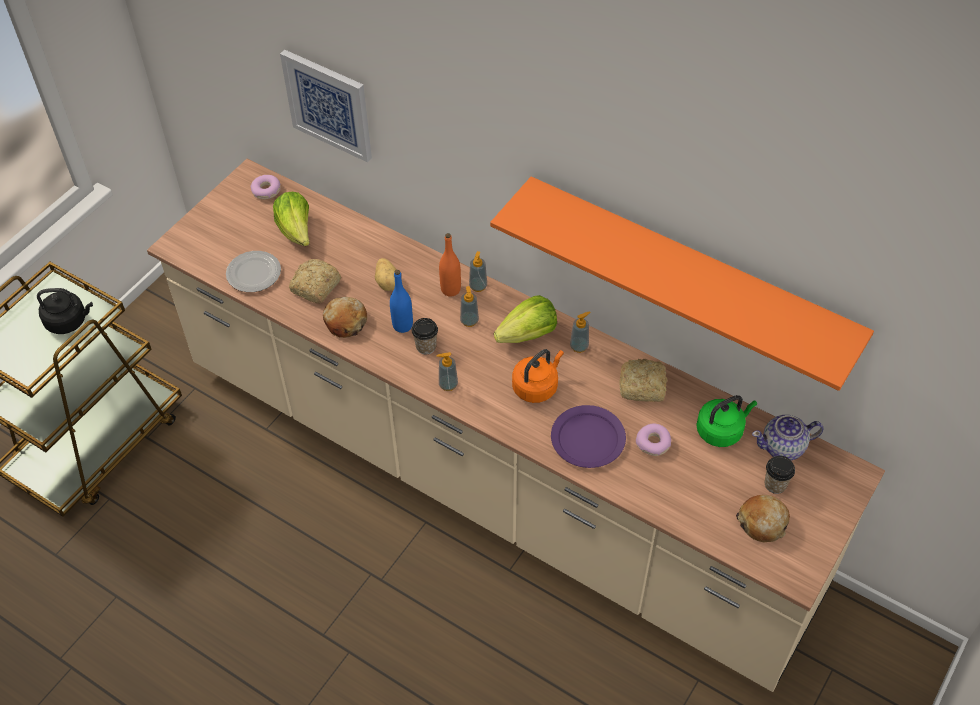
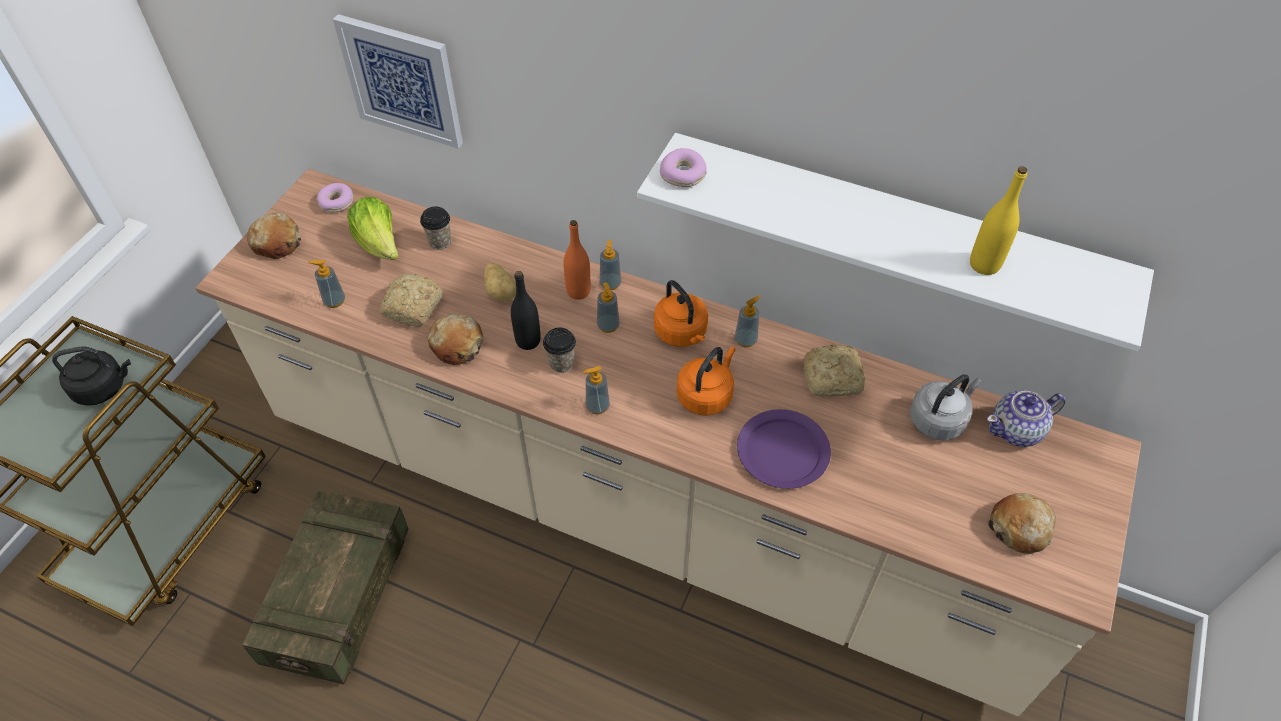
camera: 10 degrees left, 0 degrees up
plate [226,251,281,292] -> soap dispenser [308,260,345,308]
blue bottle [390,270,413,333] -> black bottle [511,271,541,350]
orange shelf [490,176,874,391] -> white shelf [637,133,1154,351]
lettuce [494,295,557,343] -> orange kettle [654,280,708,347]
donut [636,424,671,456] -> donut moved to [660,148,707,187]
green kettle [696,395,757,447] -> grey kettle [910,374,982,440]
cup [765,456,795,494] -> cup moved to [420,207,451,249]
none -> crate [242,490,408,685]
none -> bread [247,212,301,259]
none -> yellow bottle [970,166,1028,275]

